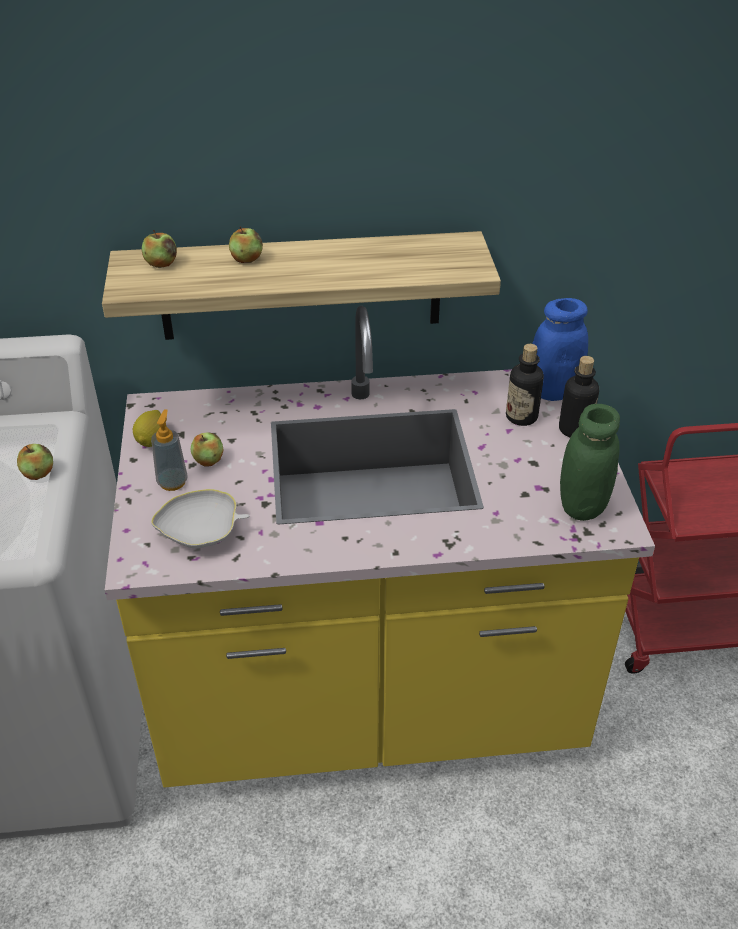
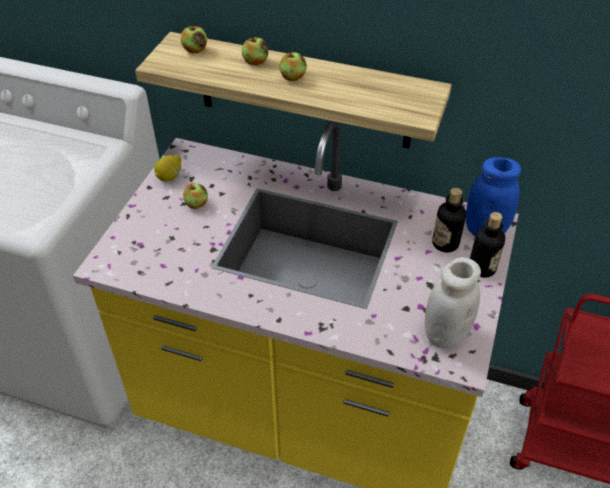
camera: 25 degrees right, 5 degrees up
apple [17,444,53,480] -> apple moved to [279,52,307,81]
soap dispenser [151,409,188,491] -> none
white bowl [151,489,249,548] -> none
green jar [560,404,620,521] -> white jar [425,257,481,349]

